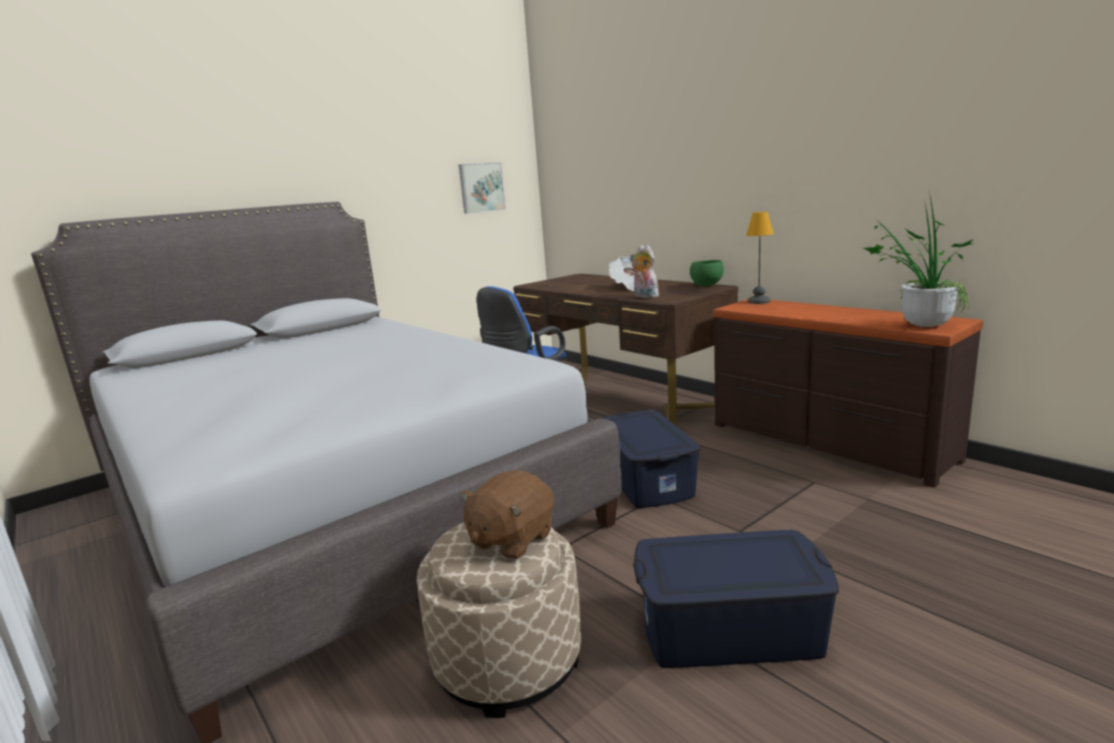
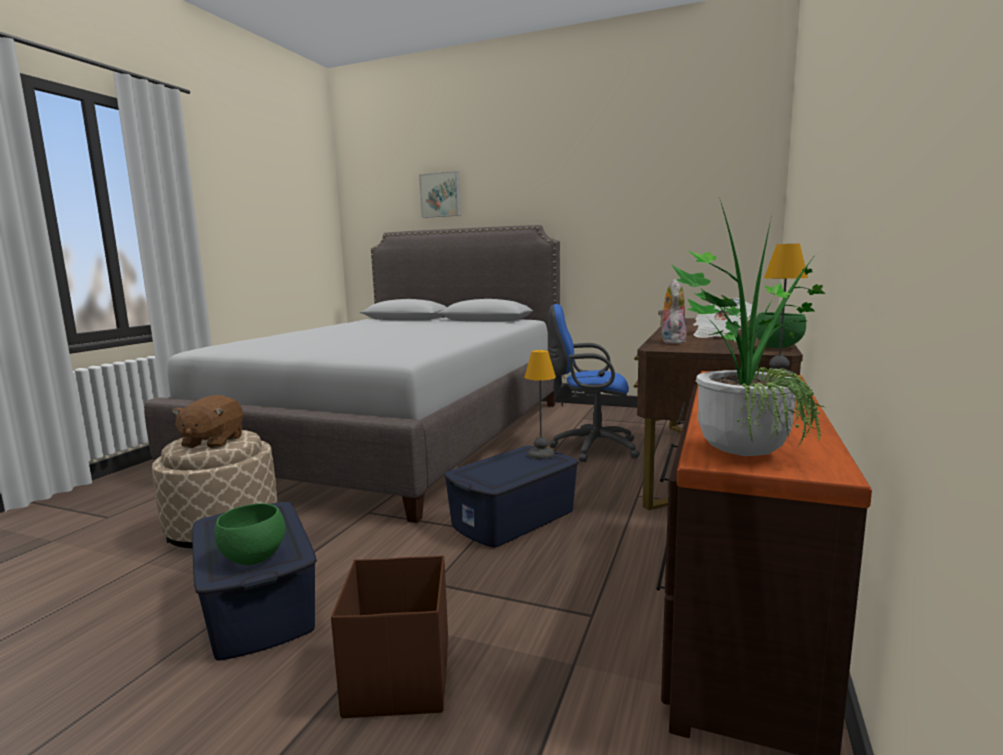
camera: 60 degrees right, 5 degrees down
picture [459,162,506,214] -> picture moved to [419,171,461,218]
brown plush toy [460,470,554,560] -> brown plush toy turned 90 degrees counterclockwise [172,395,243,449]
none -> green bowl [214,503,286,565]
none -> brown storage box [331,556,448,718]
none -> table lamp [524,350,556,460]

